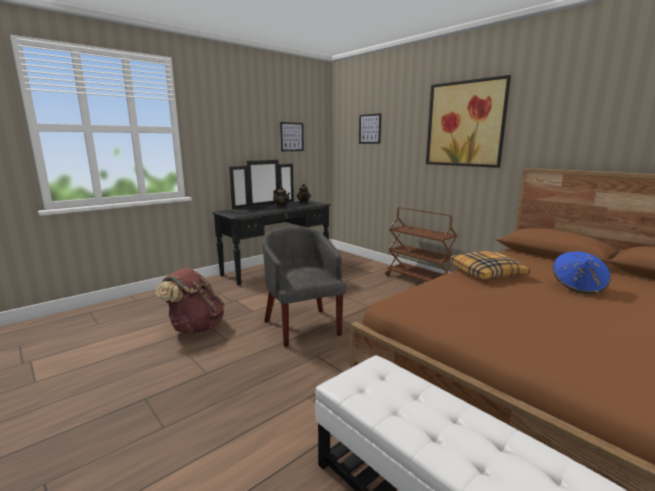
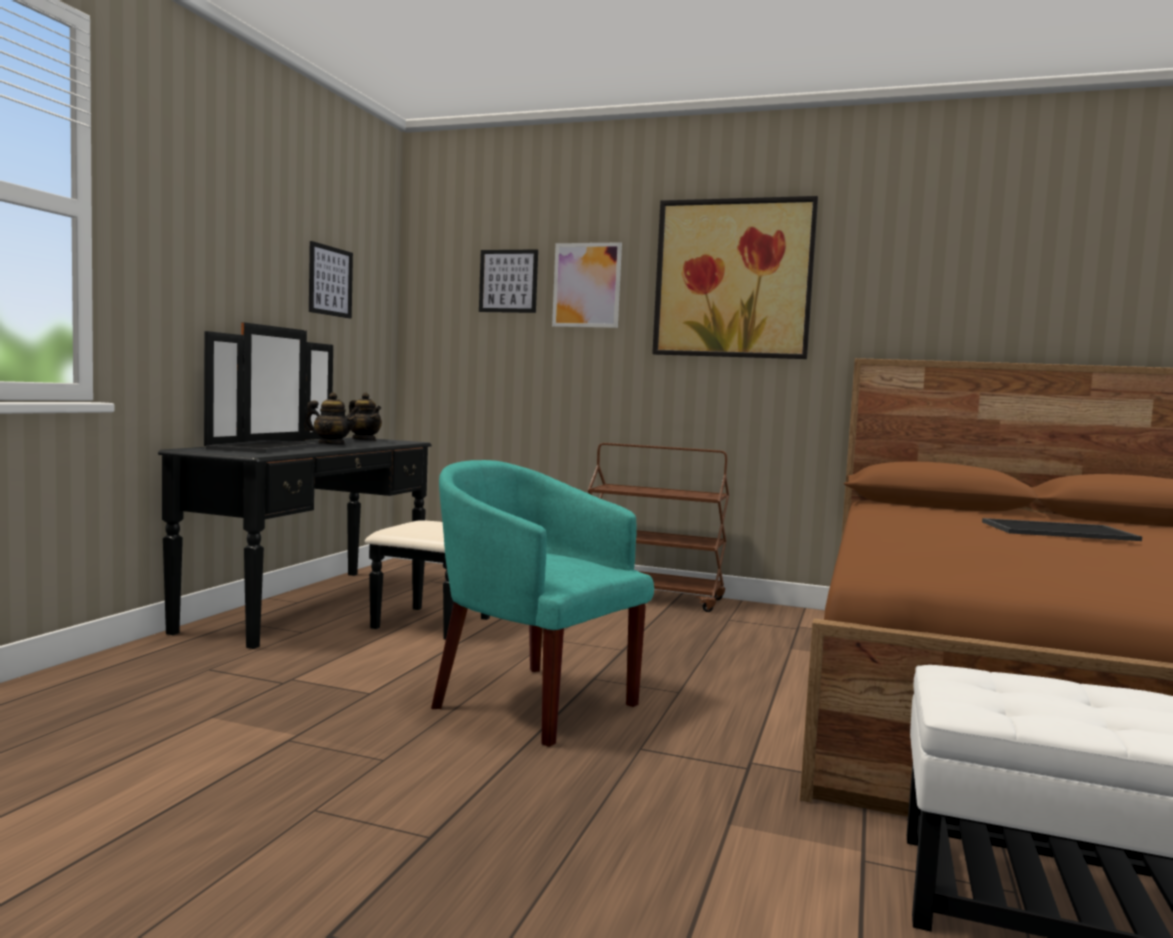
camera: 30 degrees left, 10 degrees down
brown backpack [155,268,225,333] -> none
grey armchair [262,226,346,347] -> turquoise armchair [431,460,654,747]
pillow [450,251,530,279] -> none
blue hat [552,251,611,294] -> tray [982,518,1142,541]
none -> picture [552,242,622,328]

